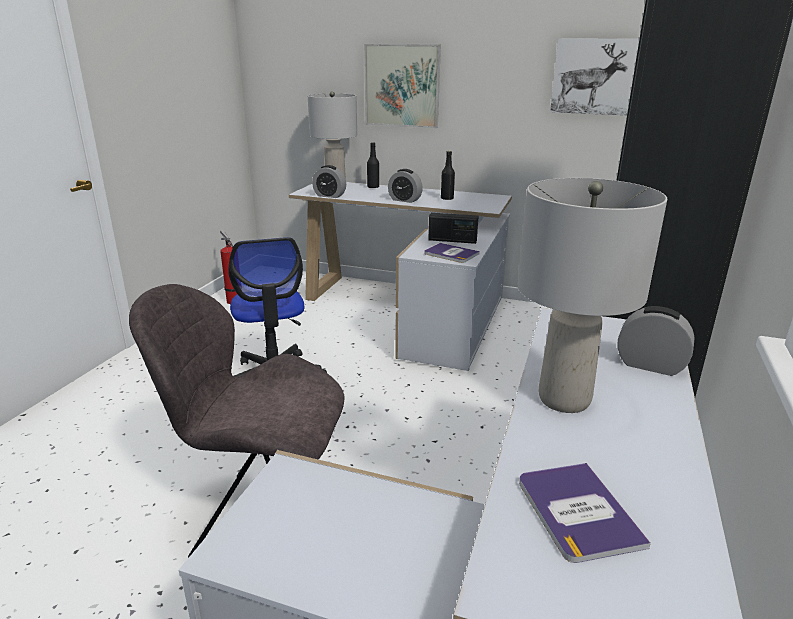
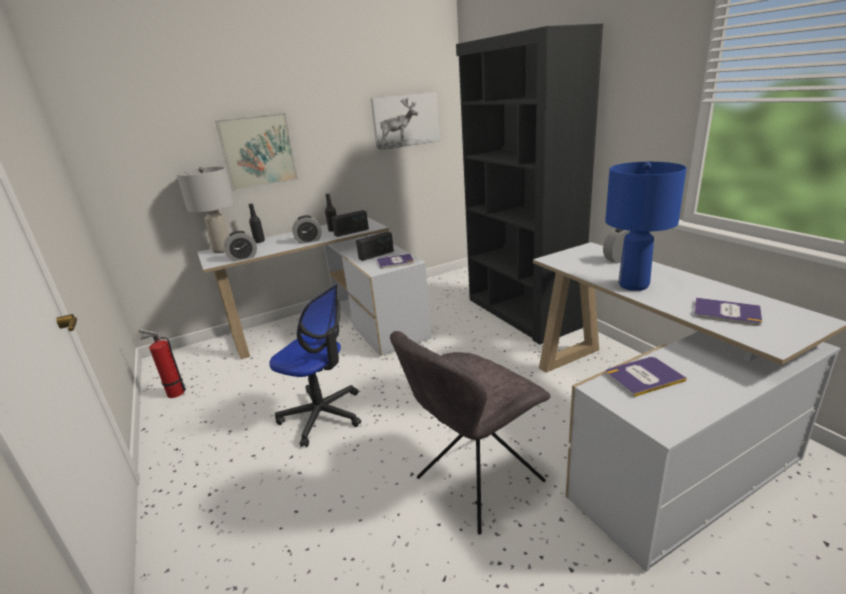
camera: 45 degrees left, 0 degrees up
grey table lamp [518,178,667,413] -> blue table lamp [605,162,687,291]
none -> radio [331,210,369,237]
none -> book [606,357,687,397]

